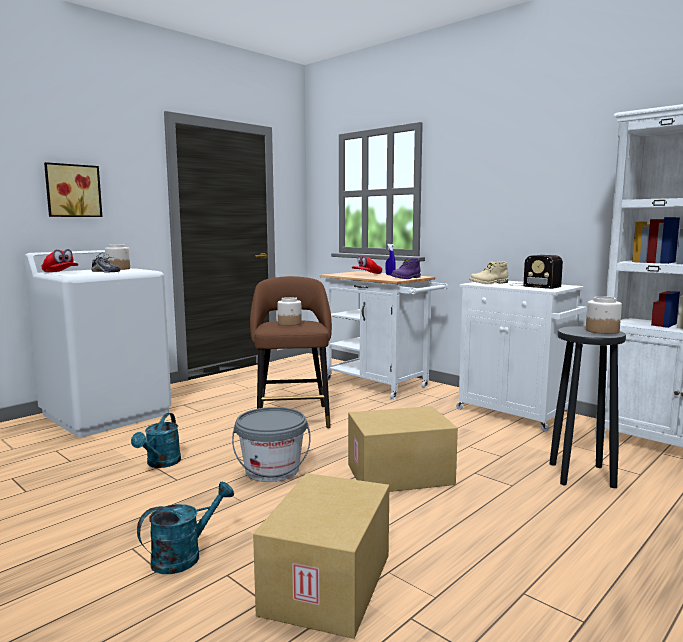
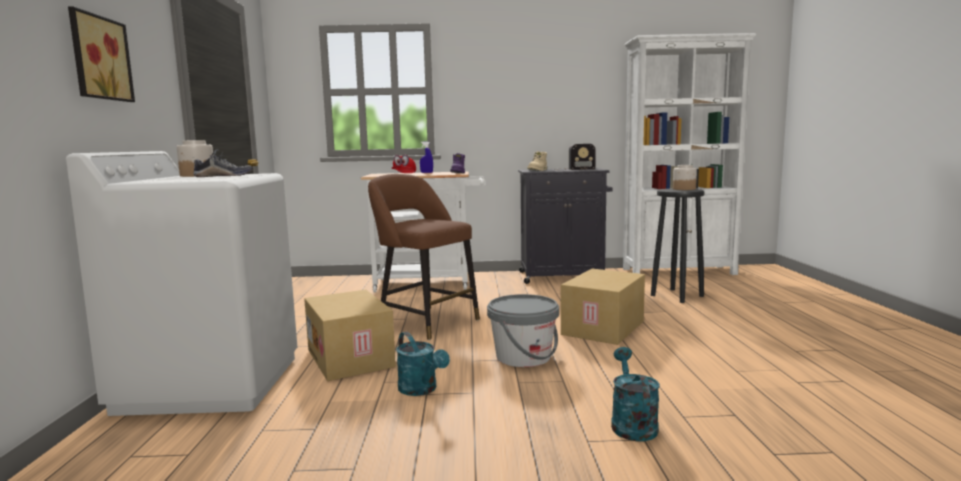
camera: 45 degrees left, 0 degrees up
red cap [41,249,78,272] -> none
cardboard box [253,473,389,639] -> cardboard box moved to [304,289,396,381]
jar [277,297,302,326] -> none
white cabinet [456,281,586,432] -> black cabinet [518,168,612,284]

